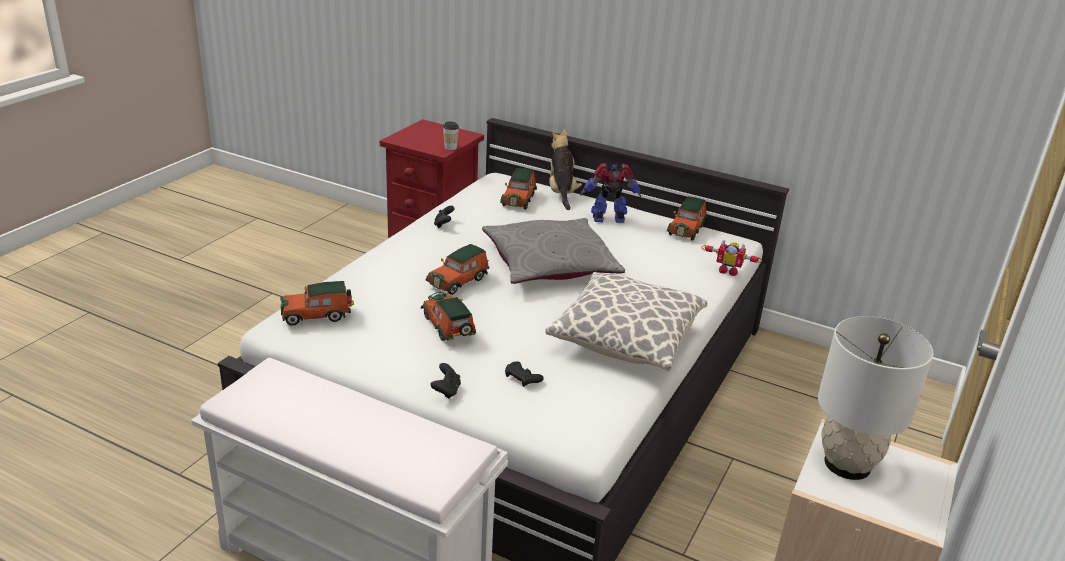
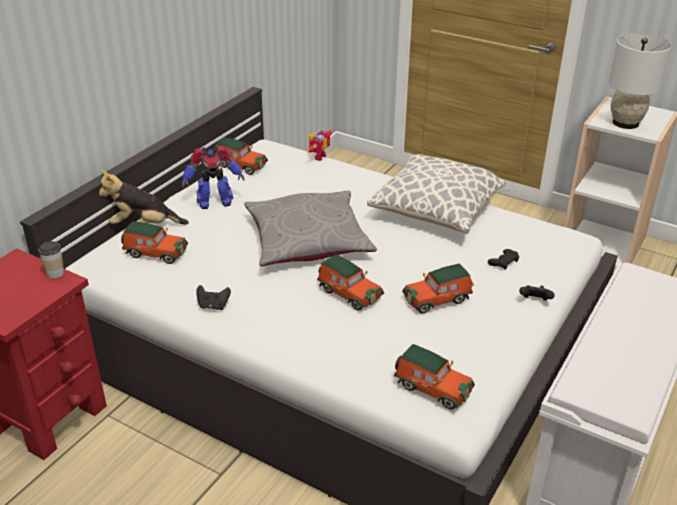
camera: 85 degrees left, 5 degrees up
toy car [280,281,354,326] -> toy car turned 45 degrees counterclockwise [394,344,475,410]
toy robot [581,163,641,223] -> toy robot turned 105 degrees counterclockwise [182,146,245,209]

